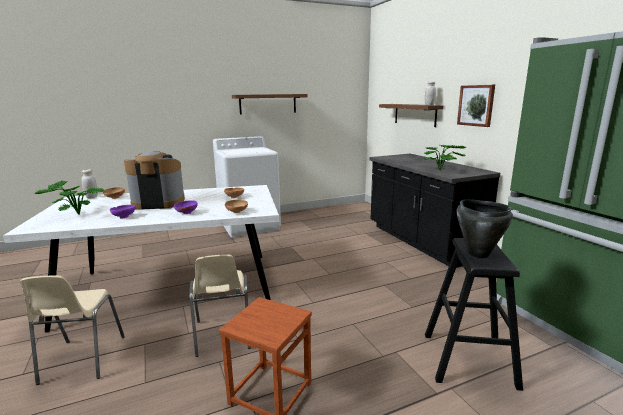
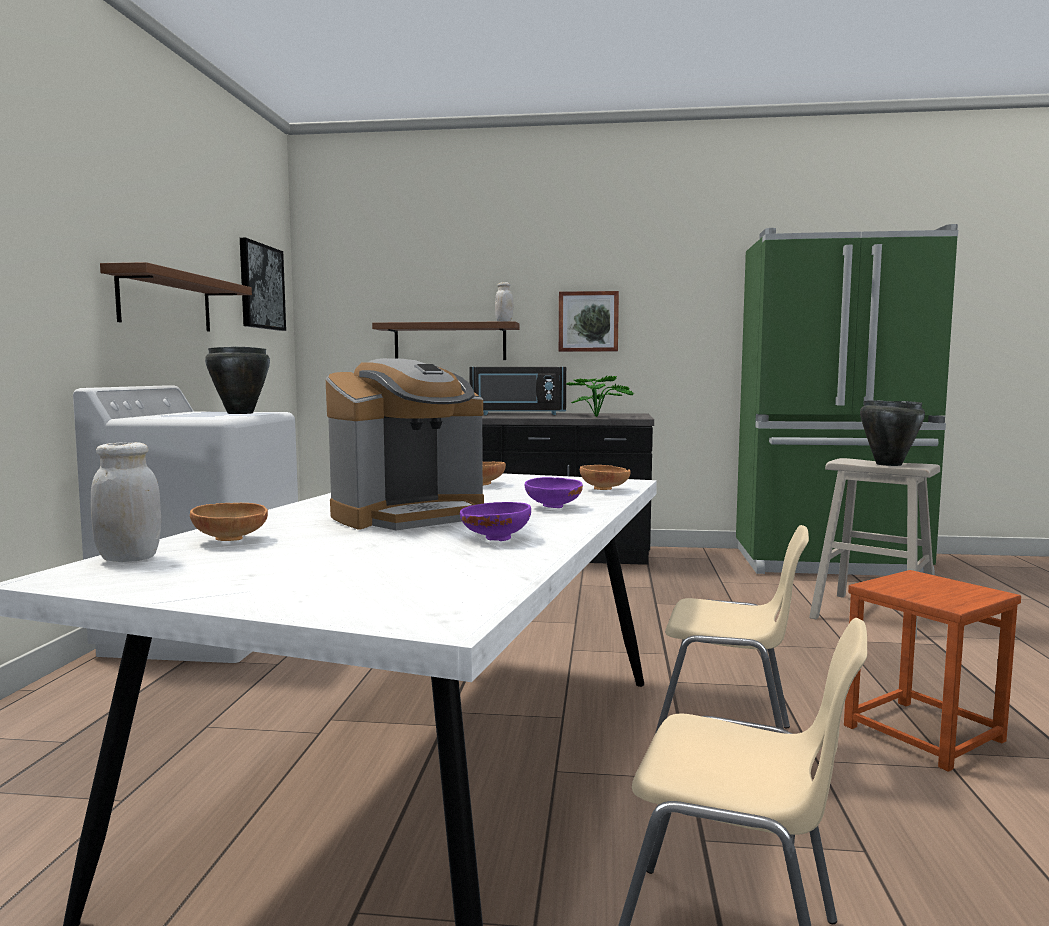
camera: 60 degrees left, 10 degrees down
potted plant [34,180,105,215] -> none
coffee machine [124,151,185,210] -> coffee machine turned 150 degrees counterclockwise [326,358,484,530]
black stool [425,238,523,391] -> beige stool [809,458,940,639]
none -> black cooking pot [205,346,270,414]
none -> picture [240,238,286,331]
none -> black microwave [469,367,566,415]

